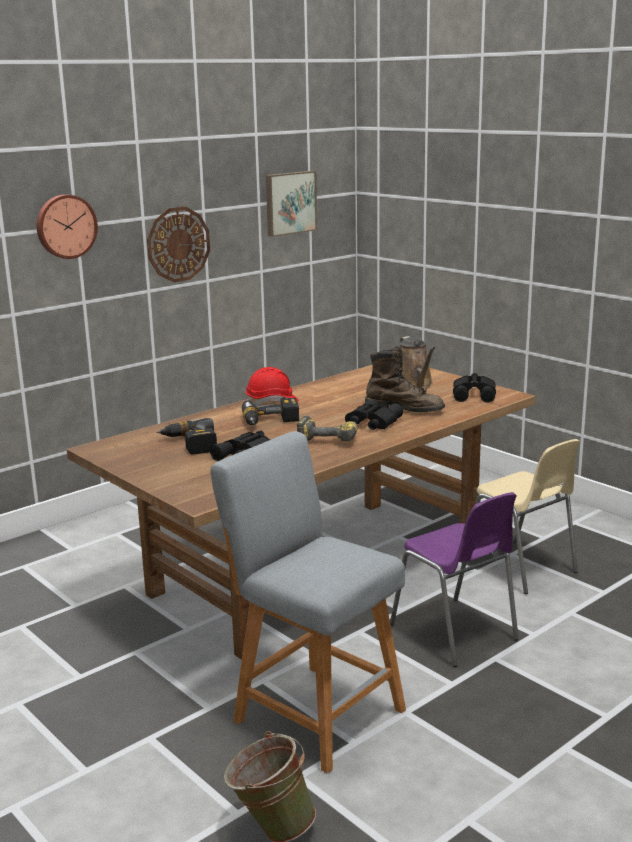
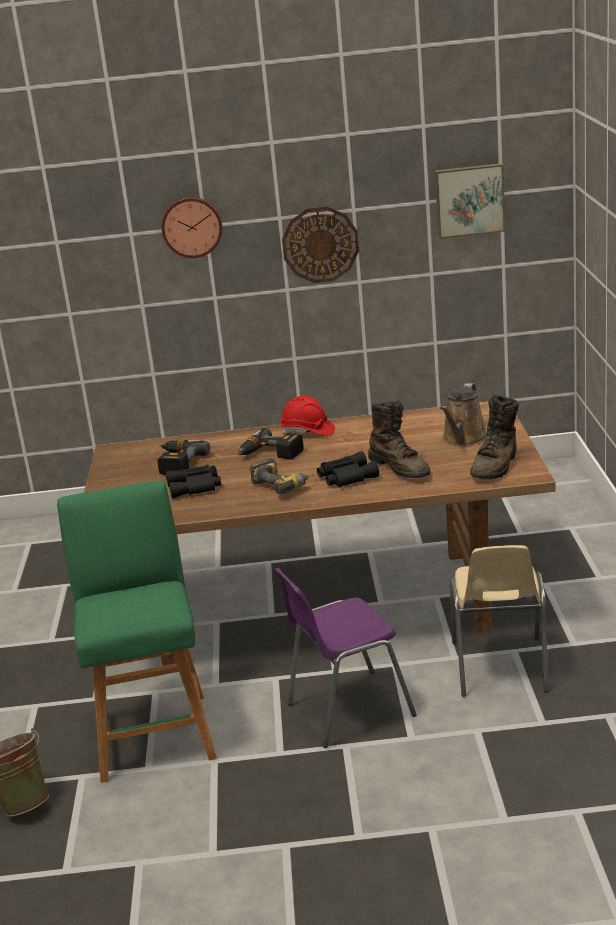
camera: 40 degrees right, 5 degrees up
grey stool [211,431,406,774] -> green stool [57,480,217,783]
purple chair [390,492,519,667] -> purple chair turned 60 degrees clockwise [274,568,417,748]
black binoculars [453,373,496,403] -> brown boot [470,395,519,479]

